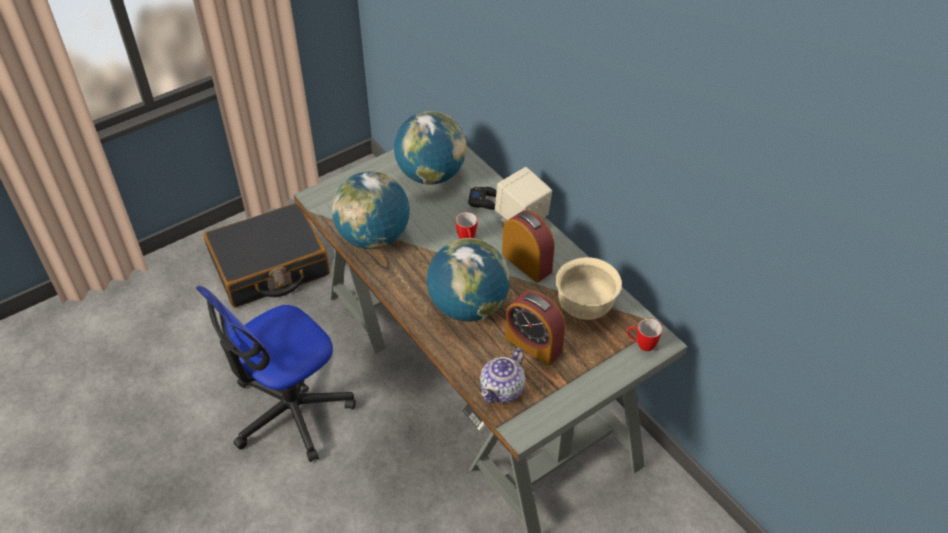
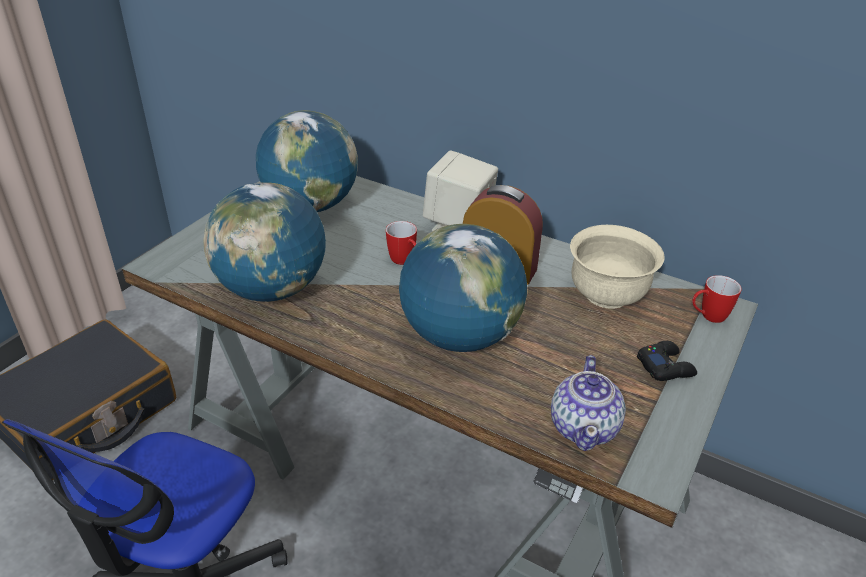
camera: 25 degrees left, 10 degrees down
black game controller [468,187,497,210] -> black game controller moved to [637,341,697,381]
alarm clock [505,290,565,365] -> none

